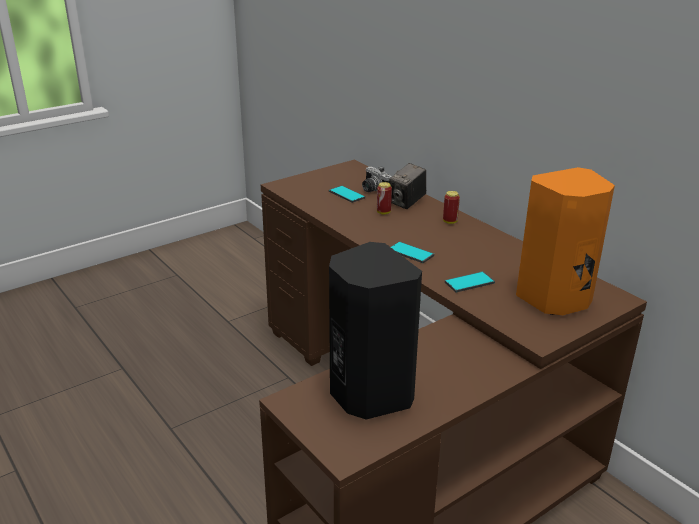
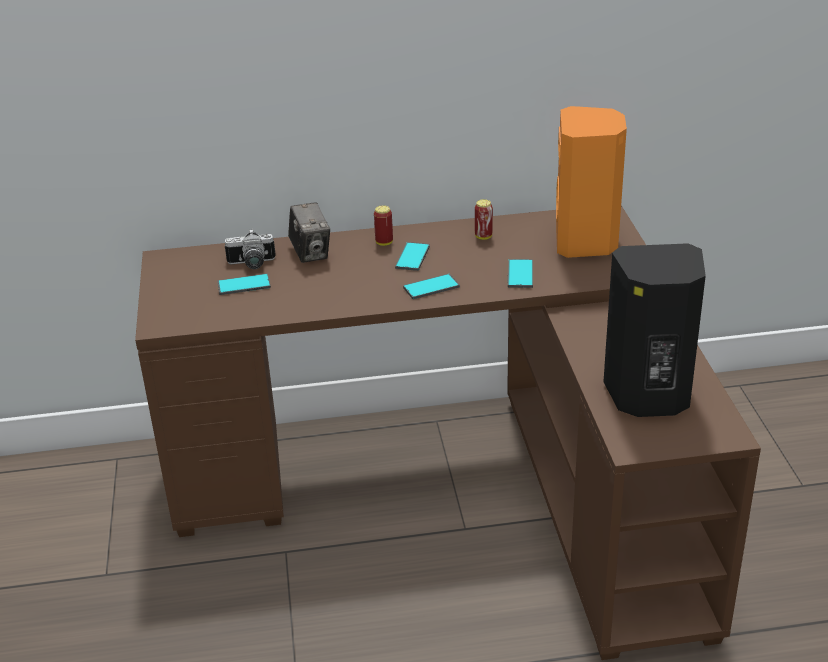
camera: 60 degrees left, 5 degrees up
can [377,182,392,215] -> can moved to [475,199,493,240]
none -> phone [395,242,430,271]

